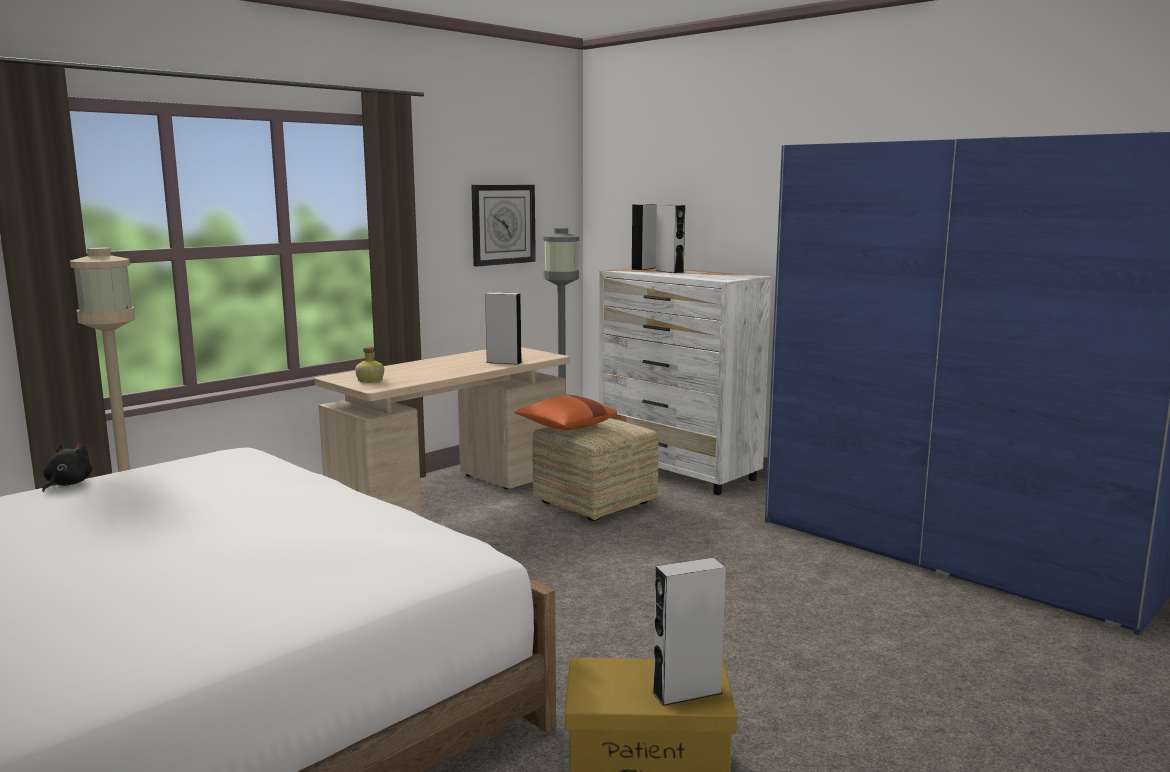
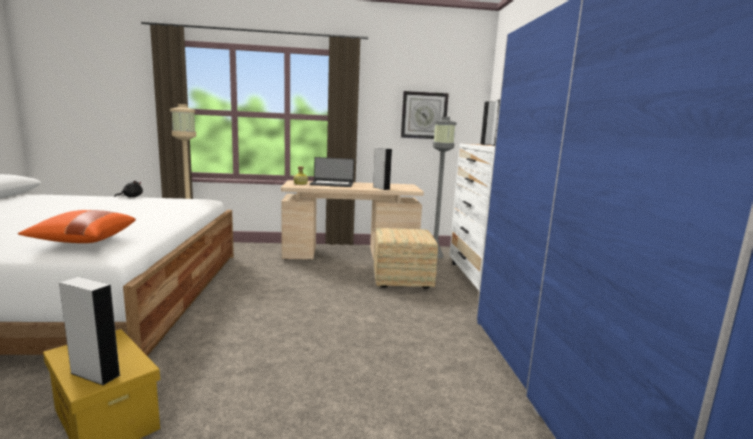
camera: 40 degrees right, 0 degrees up
orange pillow [515,395,617,430] -> orange pillow moved to [18,210,136,243]
none -> laptop [310,157,354,187]

